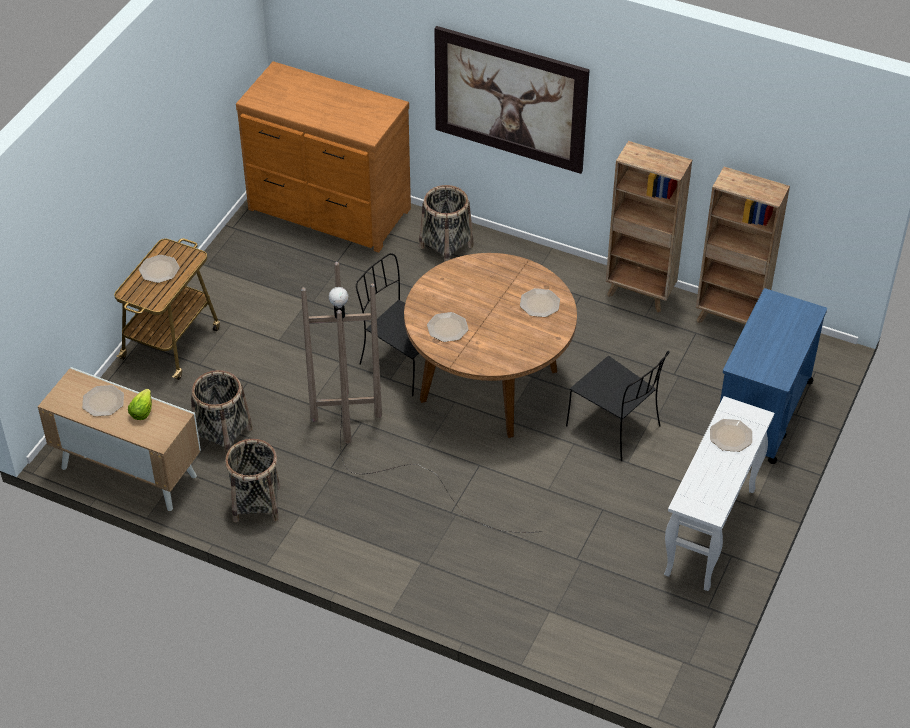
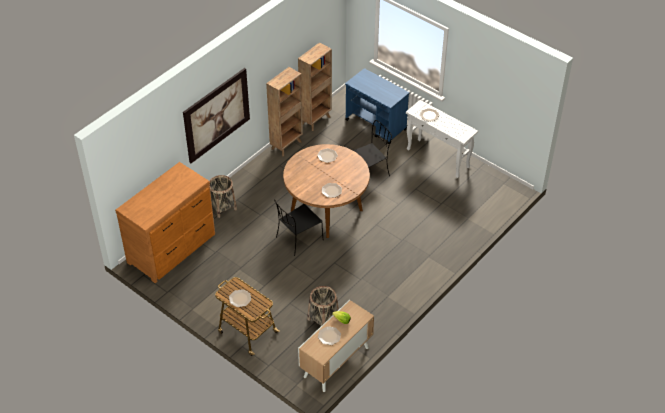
camera: 75 degrees left, 0 degrees up
basket [225,439,280,522] -> none
brown floor lamp [301,262,542,533] -> none

